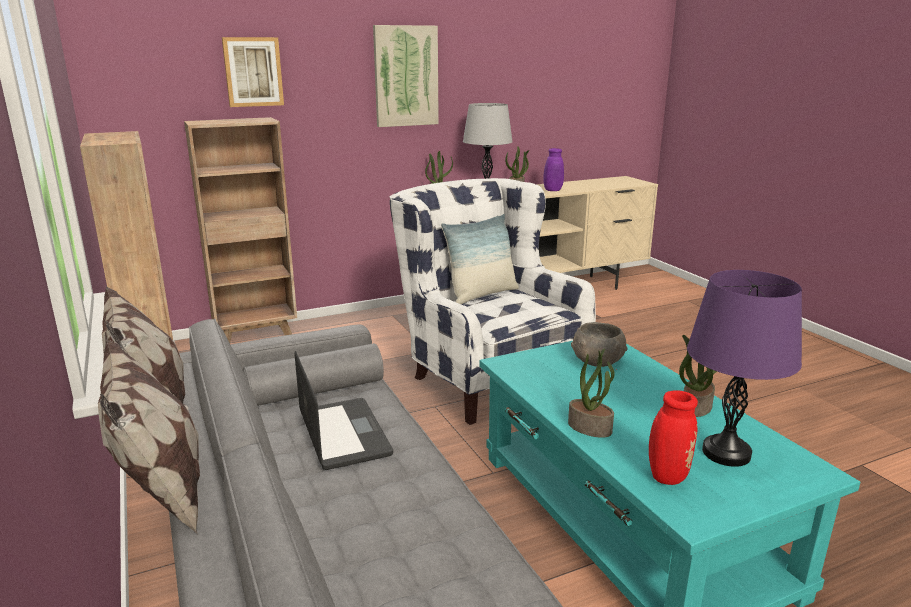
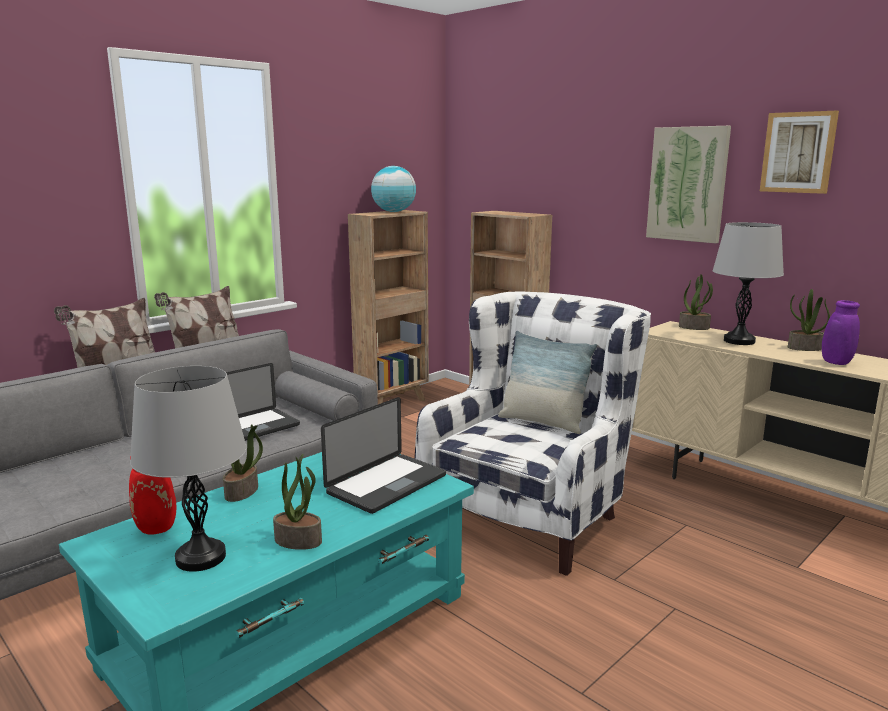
camera: 70 degrees right, 5 degrees down
picture [222,37,284,107] -> picture moved to [760,111,839,194]
grey bowl [571,322,628,367] -> laptop [321,397,446,514]
purple table lamp [687,270,802,467] -> grey table lamp [130,366,247,572]
none -> globe [371,166,416,212]

